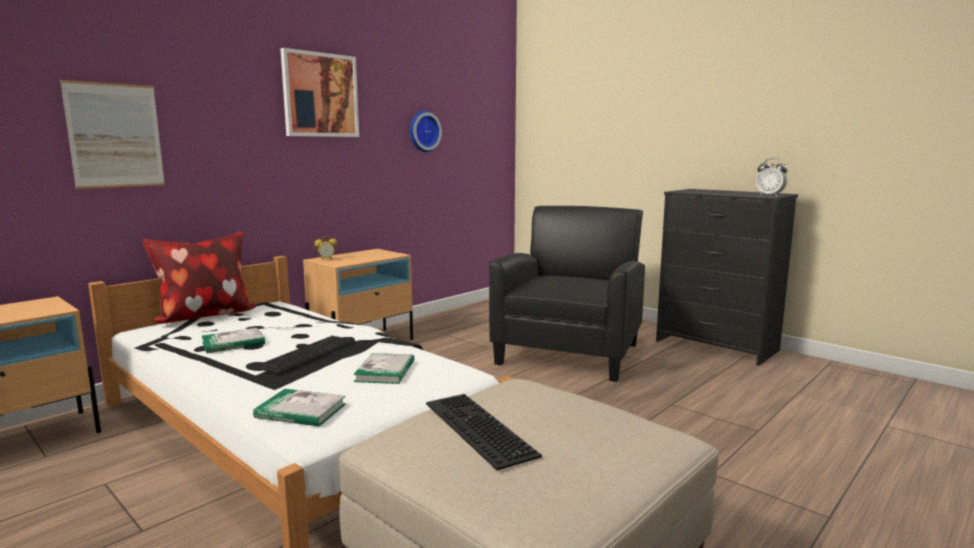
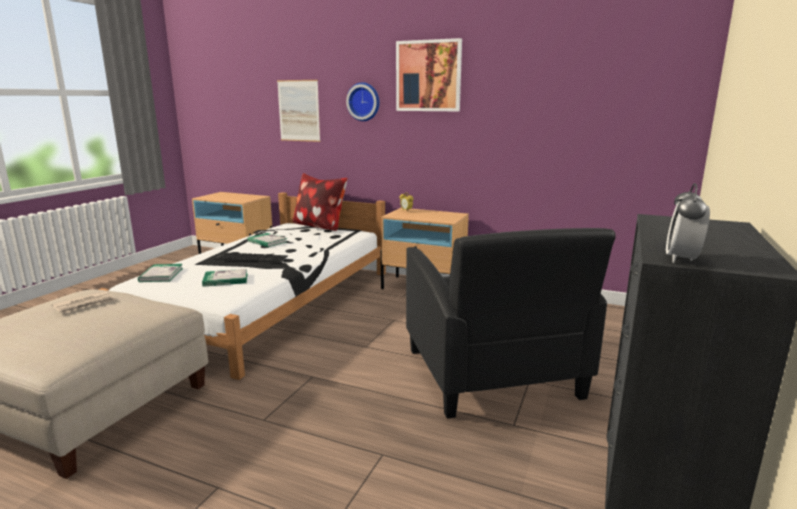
camera: 70 degrees right, 5 degrees up
wall clock [410,111,442,152] -> wall clock moved to [346,82,380,121]
keyboard [426,394,542,470] -> newspaper [52,291,116,313]
black armchair [489,206,645,382] -> black armchair turned 75 degrees clockwise [406,228,616,419]

